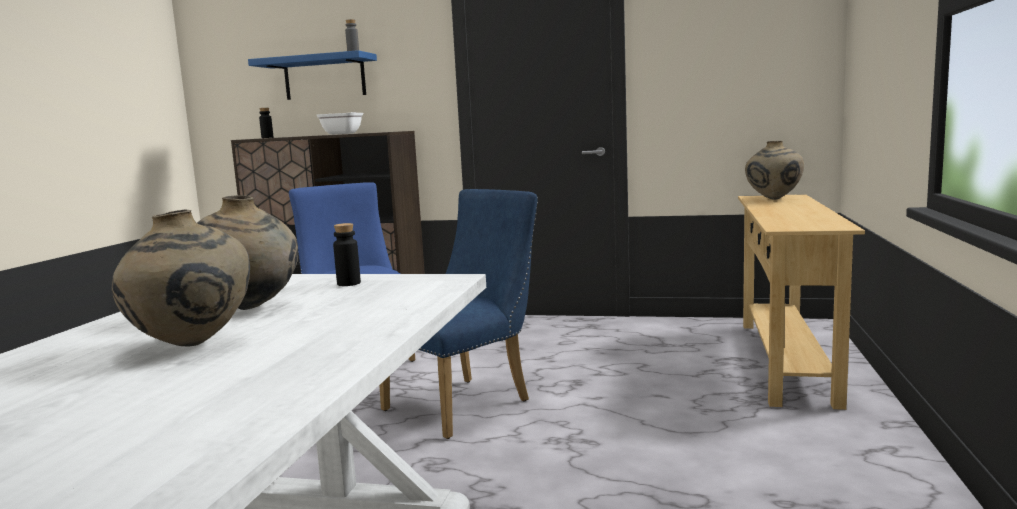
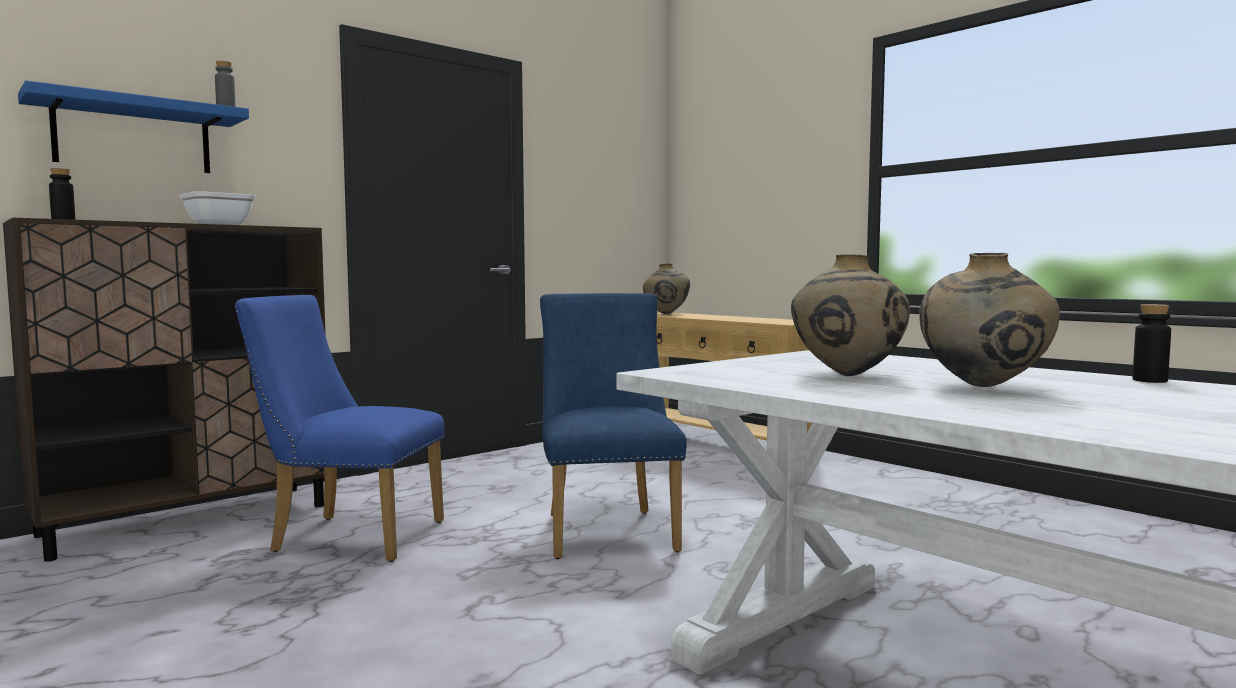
camera: 55 degrees left, 5 degrees down
black bottle [333,223,361,286] -> black bottle moved to [1133,304,1171,383]

